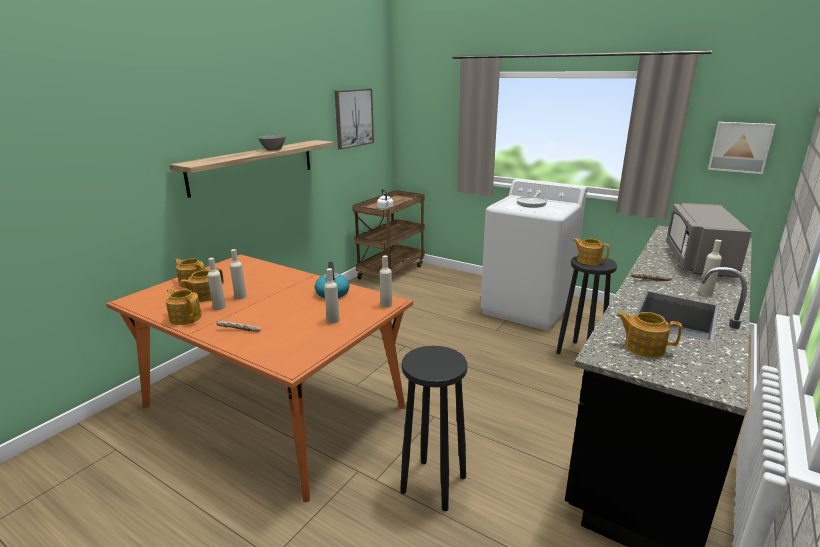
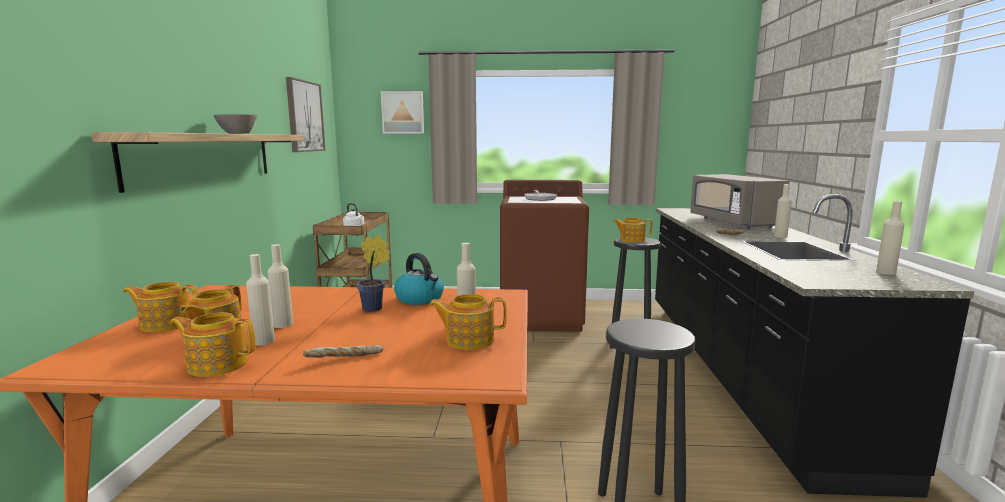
camera: 30 degrees left, 10 degrees down
beige bottle [379,255,392,308] -> beige bottle moved to [876,201,905,275]
white washing machine [480,179,587,331] -> brown washing machine [500,180,589,332]
teapot [616,312,682,358] -> teapot moved to [429,294,507,350]
picture [708,122,776,174] -> picture moved to [381,91,424,134]
none -> potted plant [356,235,390,312]

